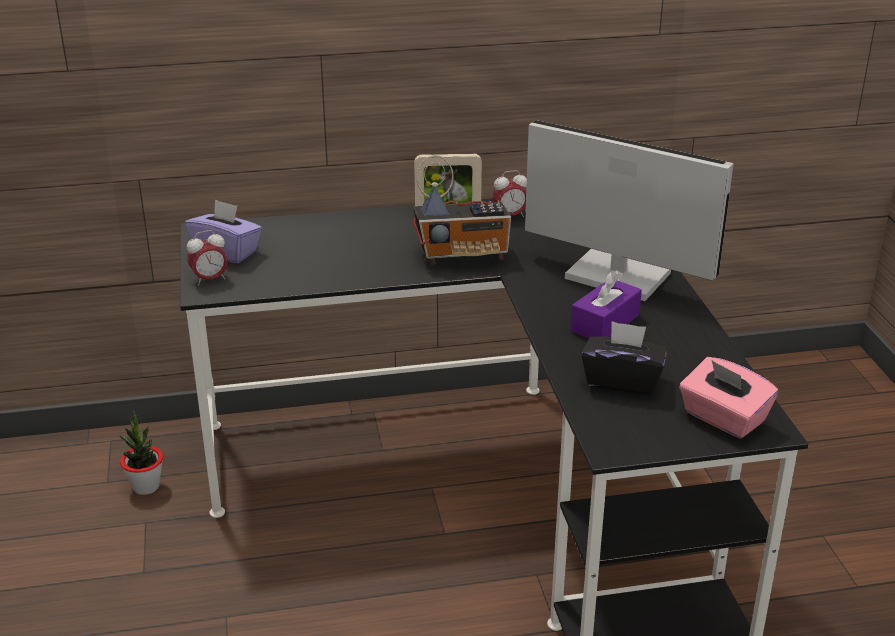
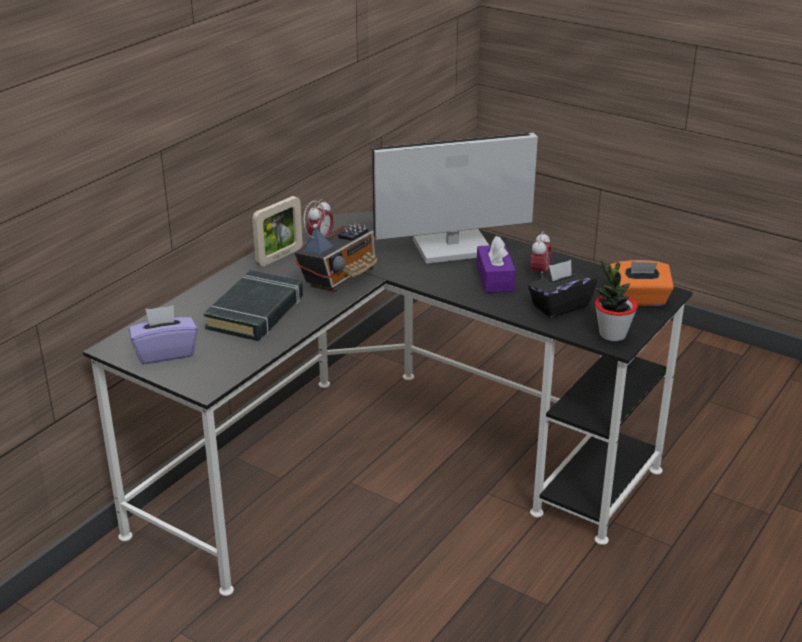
camera: 45 degrees left, 0 degrees up
potted plant [119,411,163,495] -> potted plant moved to [595,259,638,341]
alarm clock [187,230,228,286] -> alarm clock moved to [530,231,551,279]
pink tissue box [679,357,778,439] -> orange tissue box [610,260,674,306]
none -> black book [203,270,303,341]

